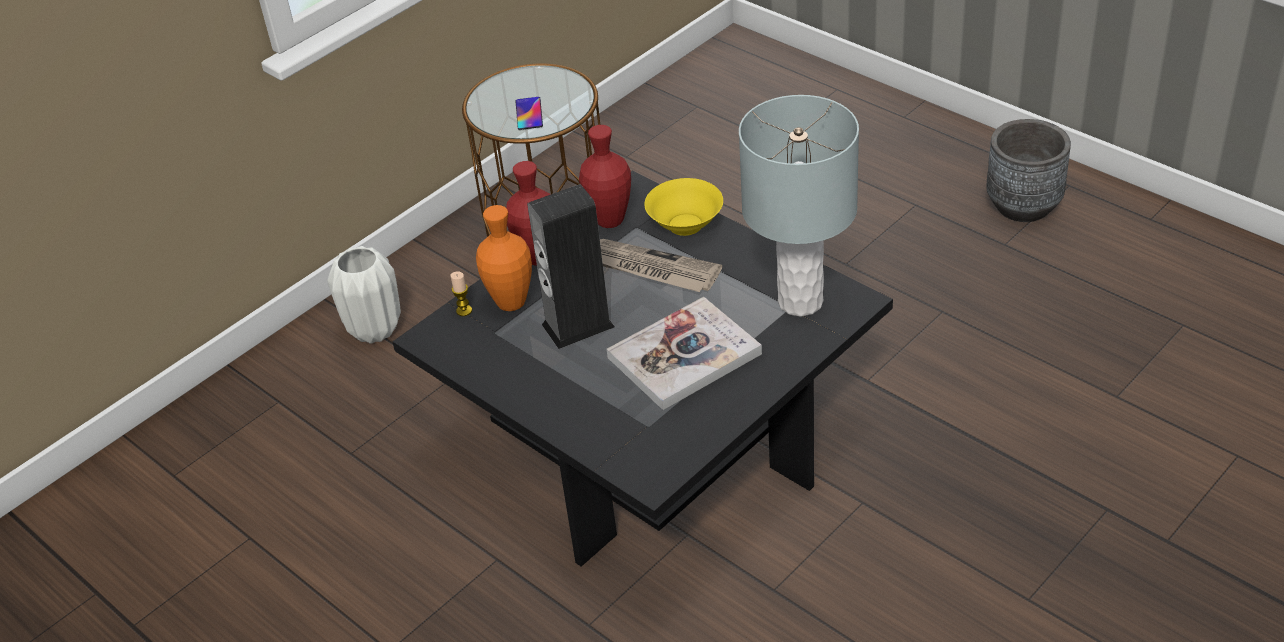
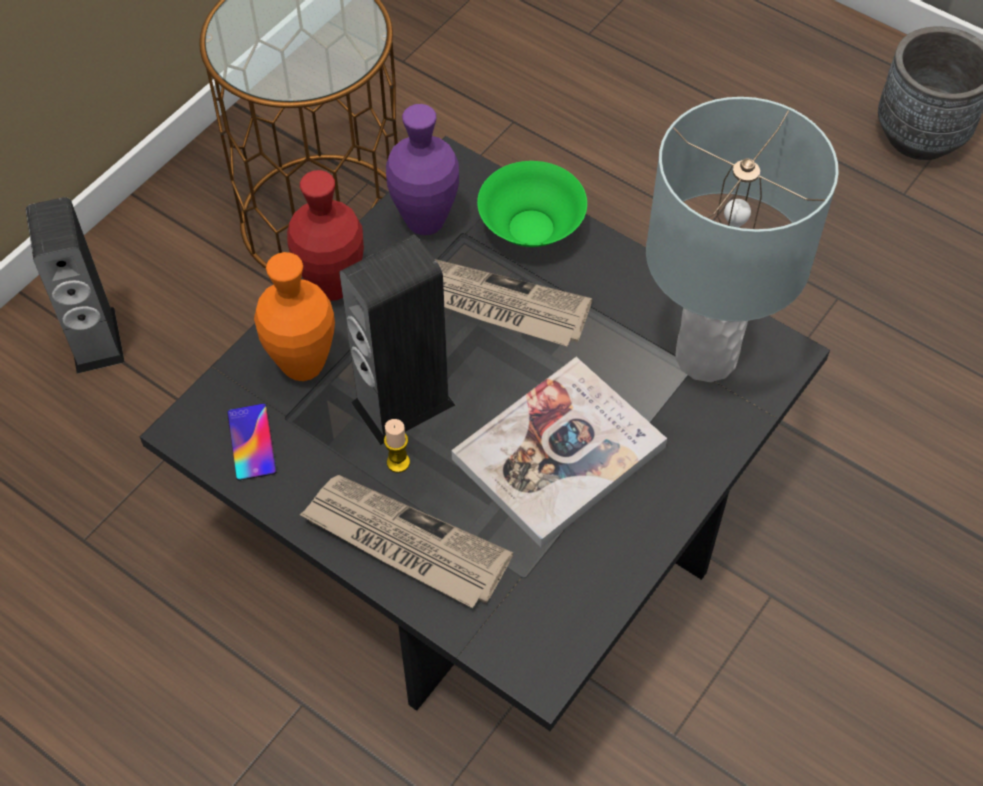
camera: 10 degrees left, 15 degrees up
white vase [327,246,401,344] -> speaker [25,197,125,374]
candle [450,271,472,316] -> candle moved to [384,419,410,473]
phone [516,97,543,130] -> phone moved to [227,404,277,481]
red vase [579,125,631,228] -> purple vase [386,104,459,235]
yellow bowl [644,178,723,236] -> green bowl [477,161,587,247]
none -> newspaper [299,475,513,608]

